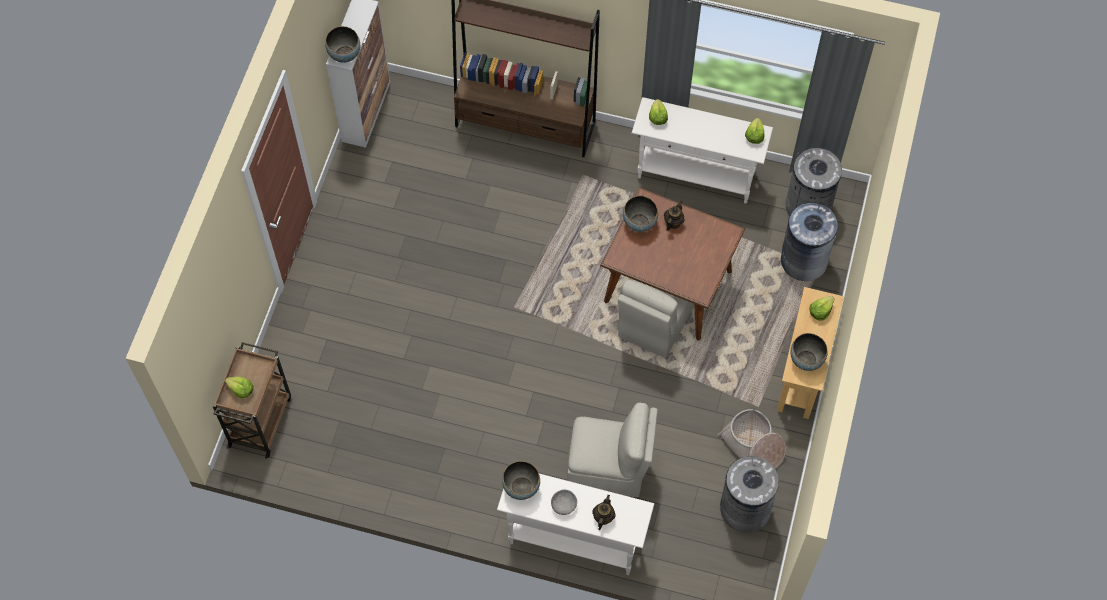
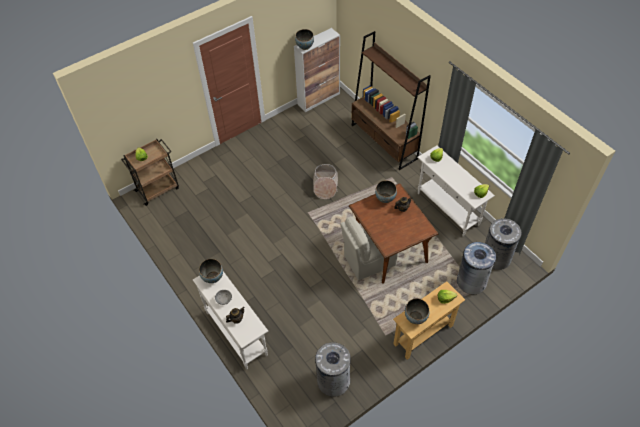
camera: 40 degrees right, 10 degrees down
beige chair [567,402,658,497] -> none
basket [717,409,786,468] -> basket moved to [313,164,338,199]

